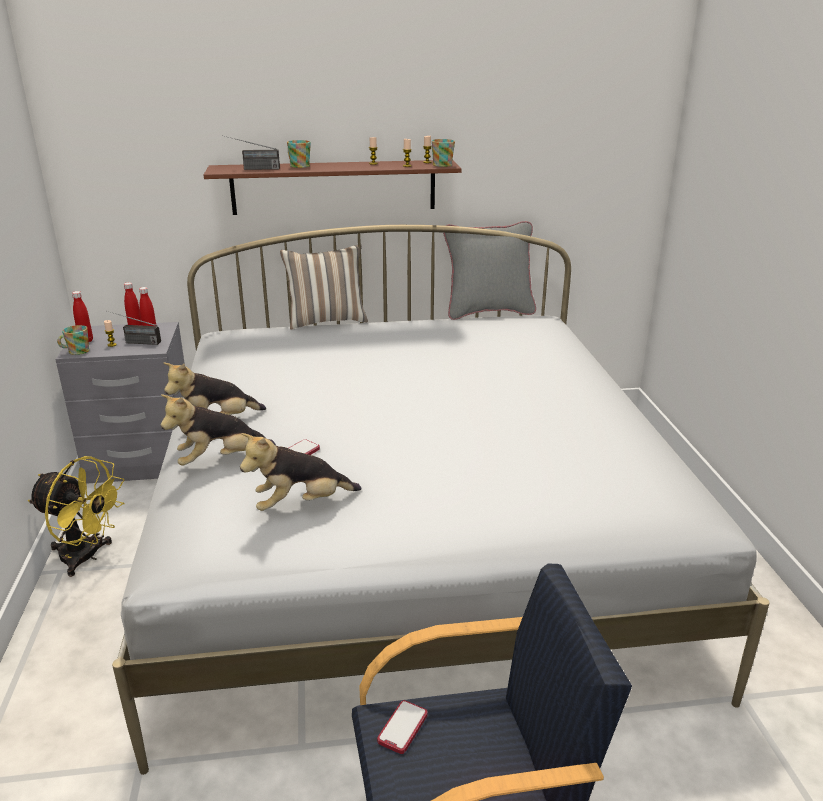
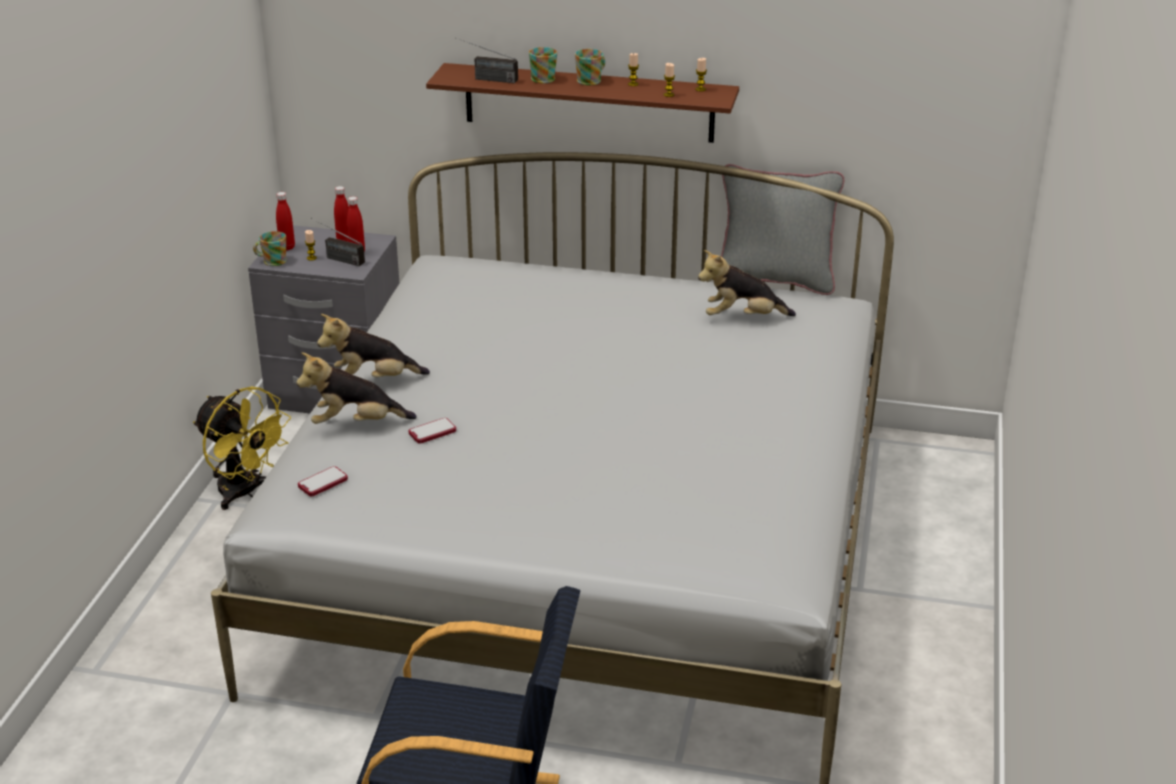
camera: 20 degrees right, 5 degrees up
plush toy [240,433,361,511] -> plush toy moved to [698,250,796,316]
pillow [280,245,368,329] -> none
phone [377,700,428,754] -> phone moved to [298,466,348,497]
mug [432,139,455,167] -> mug moved to [575,49,605,86]

